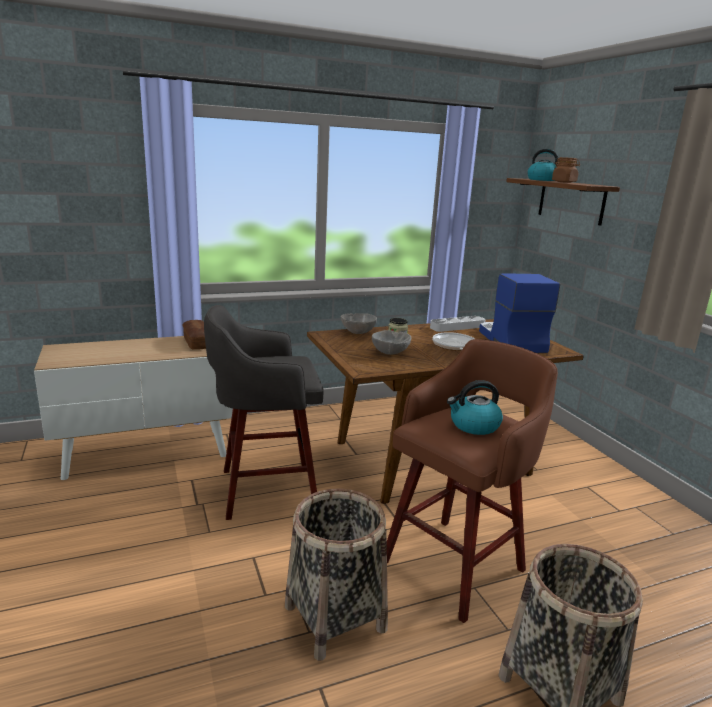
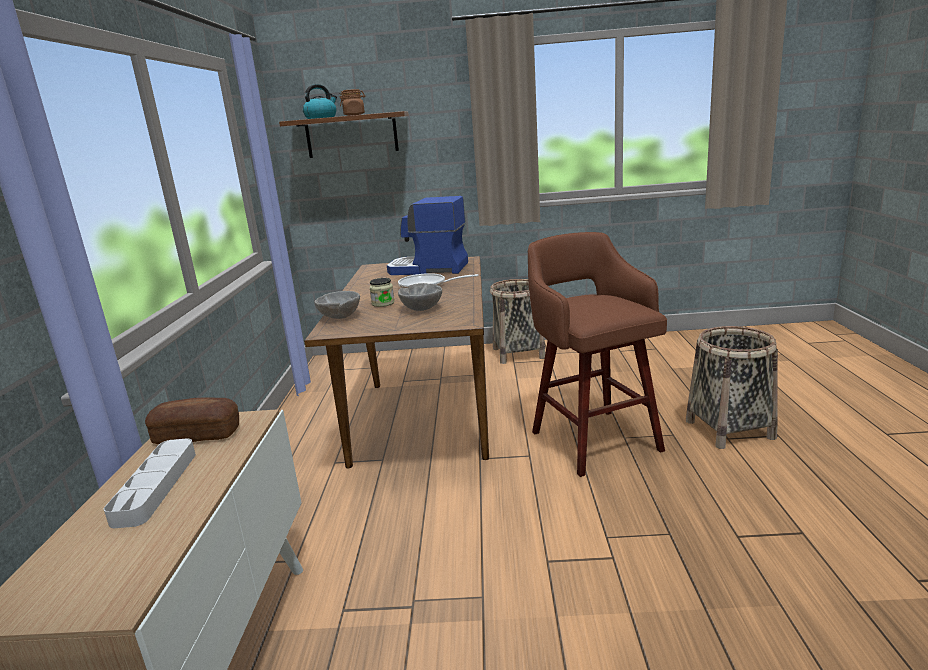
camera: 65 degrees left, 0 degrees up
grey stool [204,305,324,520] -> none
basket [285,488,388,661] -> basket moved to [490,279,545,364]
grey tray [430,316,485,332] -> grey tray moved to [104,438,196,528]
kettle [447,380,503,435] -> none

